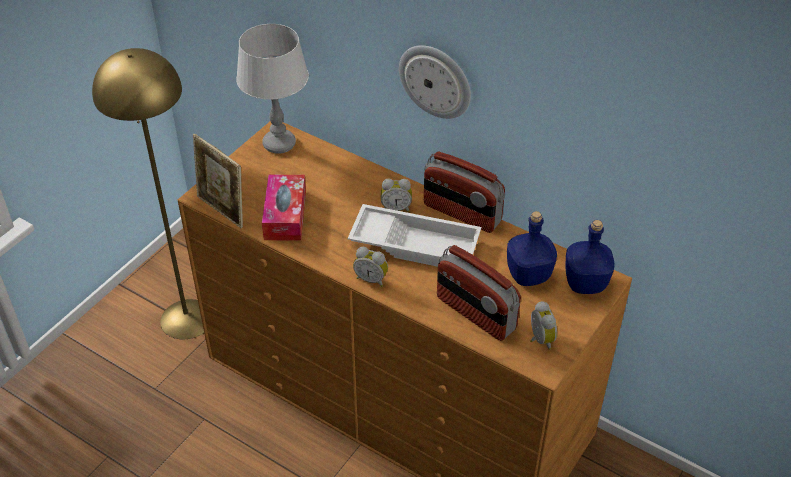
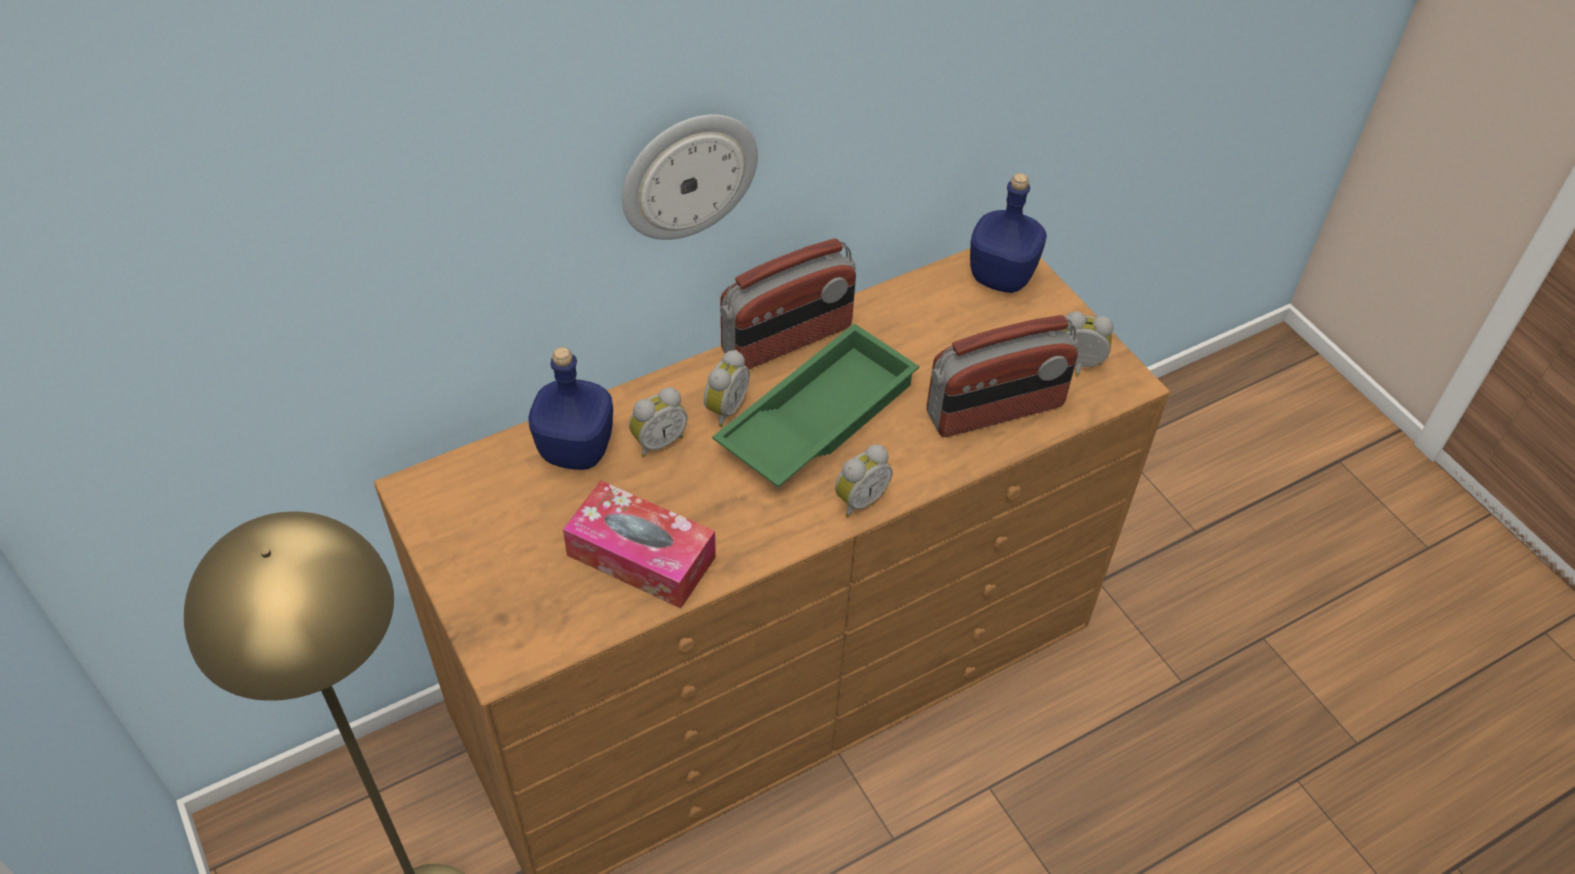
camera: 65 degrees left, 5 degrees up
picture frame [193,134,243,228] -> none
grey table lamp [236,24,309,154] -> none
white tray [348,204,481,267] -> green tray [712,323,919,487]
blue bottle [507,211,557,286] -> blue bottle moved to [528,347,613,470]
none -> alarm clock [629,387,688,457]

